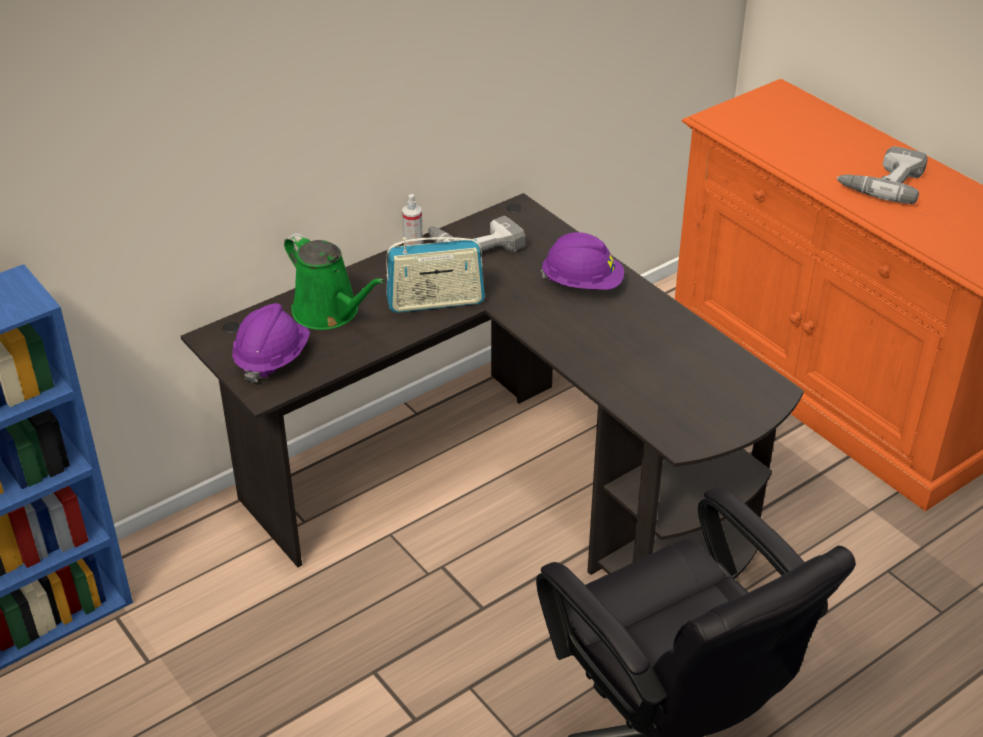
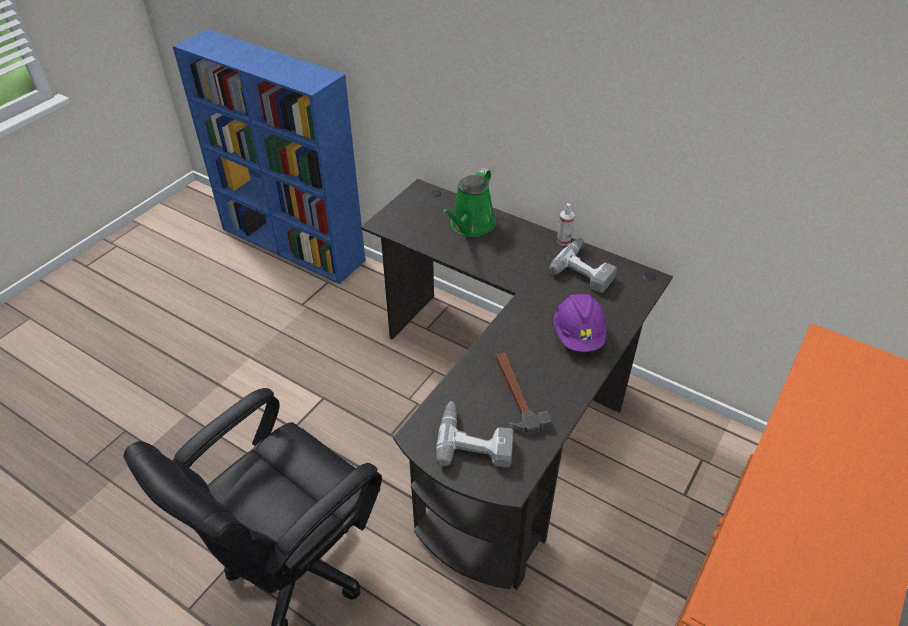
camera: 70 degrees right, 5 degrees up
purple hard hat [232,303,310,383] -> none
radio [386,237,485,313] -> none
power drill [836,146,928,204] -> power drill moved to [436,401,513,467]
none -> hammer [496,353,552,434]

